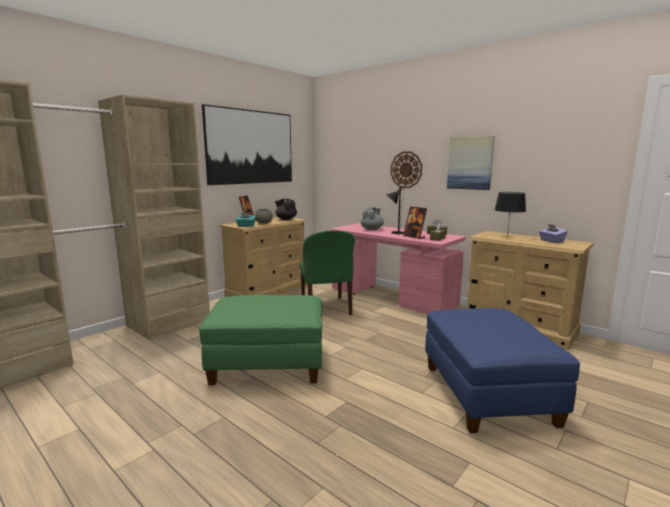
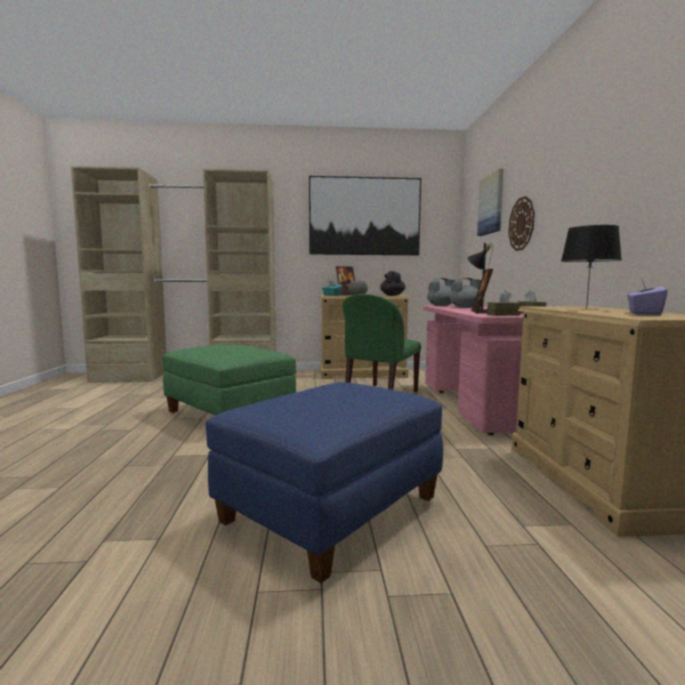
camera: 45 degrees right, 5 degrees down
picture [447,136,494,190] -> picture moved to [477,169,503,236]
none -> grey teapot [427,278,456,306]

